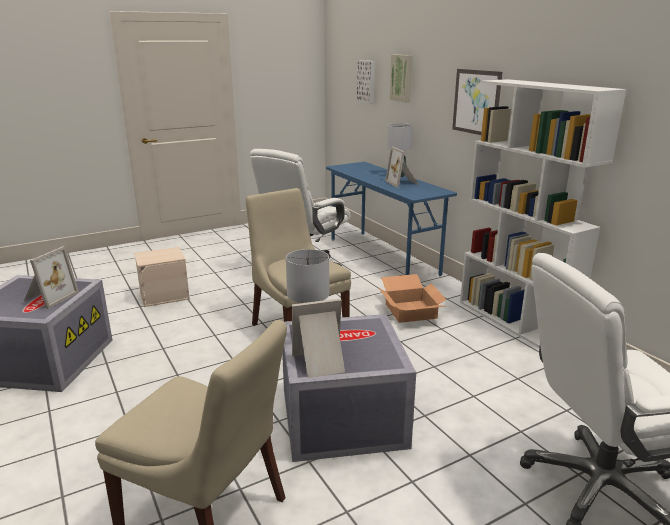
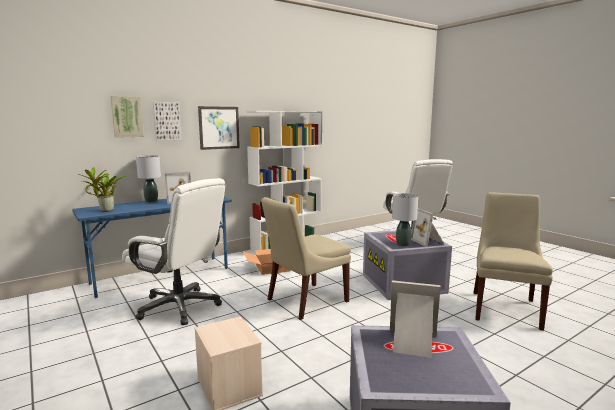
camera: 95 degrees left, 10 degrees down
picture [357,60,375,104] -> picture moved to [153,102,182,141]
none -> potted plant [79,167,127,212]

